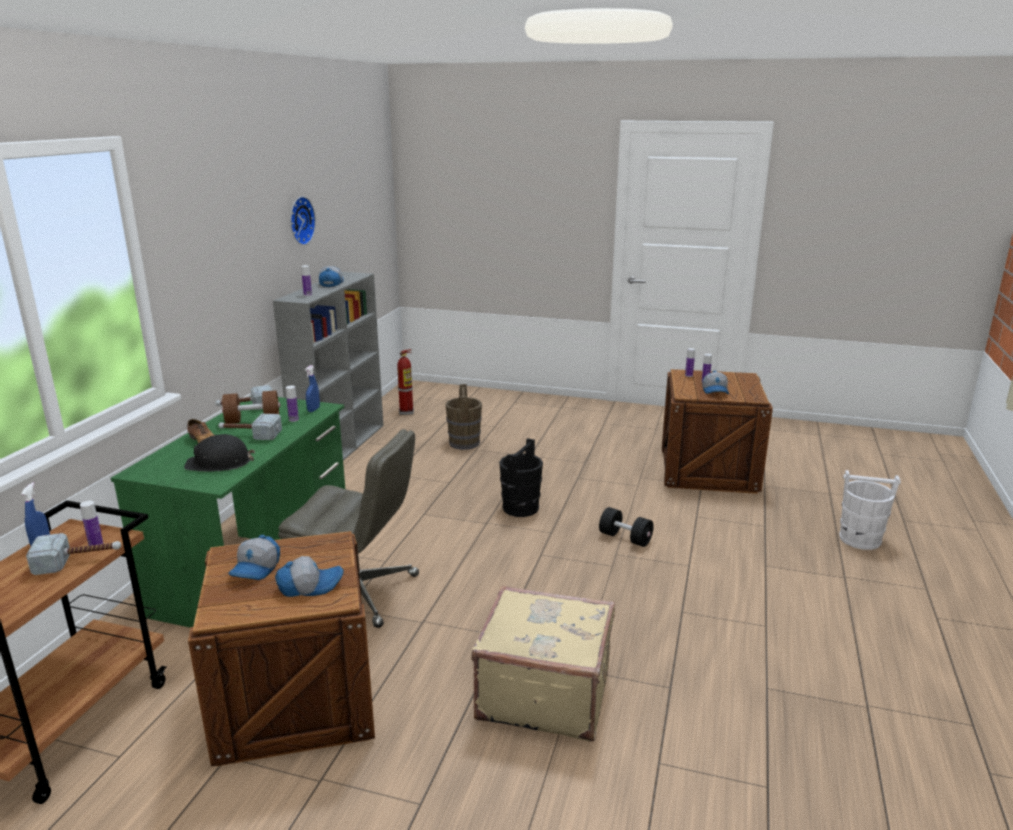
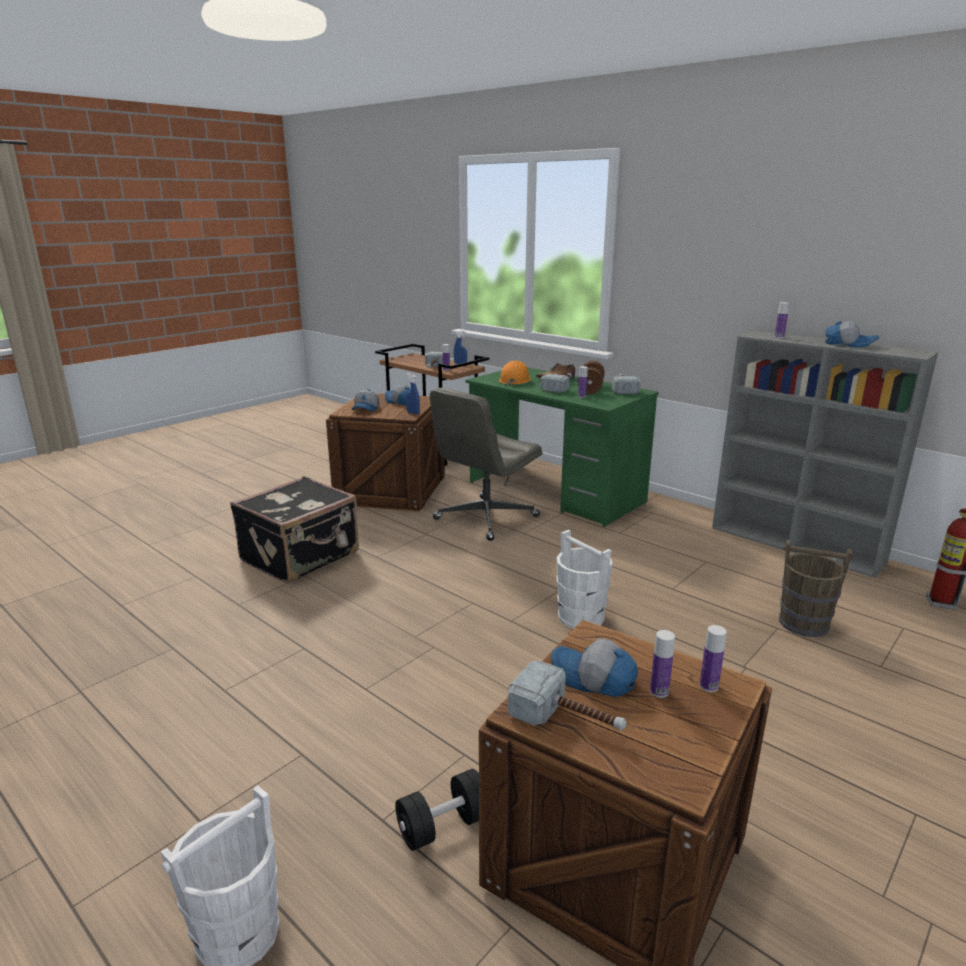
camera: 115 degrees right, 0 degrees up
black hard hat [184,434,255,472] -> orange hard hat [499,360,531,386]
wall clock [290,196,316,245] -> none
blue spray bottle [305,365,320,412] -> blue spray bottle moved to [406,373,420,415]
beige suitcase [471,586,615,741] -> black suitcase [230,476,359,583]
black bucket [499,438,543,517] -> white bucket [556,530,613,629]
black dumbbell [599,507,654,547] -> black dumbbell moved to [395,769,479,851]
none -> hammer [508,660,627,731]

